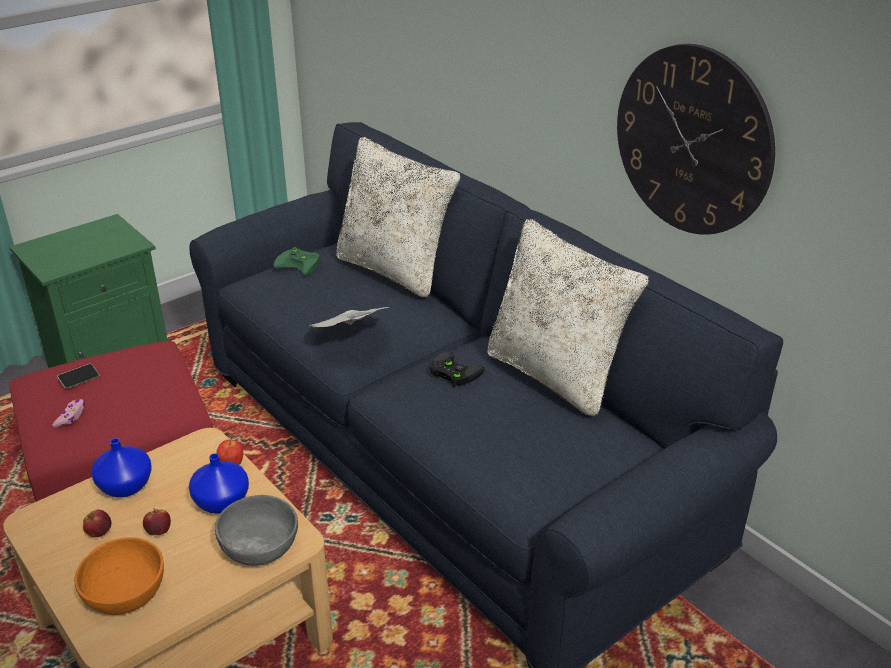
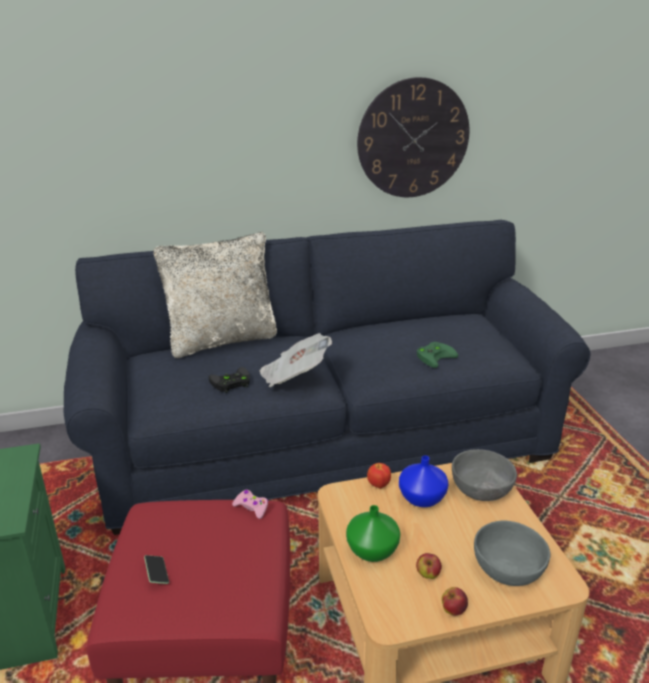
camera: 65 degrees left, 5 degrees down
pink game controller [52,399,85,428] -> pink game controller moved to [232,490,269,519]
orange bowl [74,537,164,615] -> grey bowl [474,520,550,586]
blue vase [91,438,152,497] -> green vase [346,505,400,562]
apple [143,508,171,535] -> apple moved to [442,587,468,616]
green game controller [273,247,319,276] -> green game controller moved to [417,342,458,368]
black game controller [429,351,485,387] -> black game controller moved to [209,367,250,393]
beige pillow [487,219,649,417] -> none

